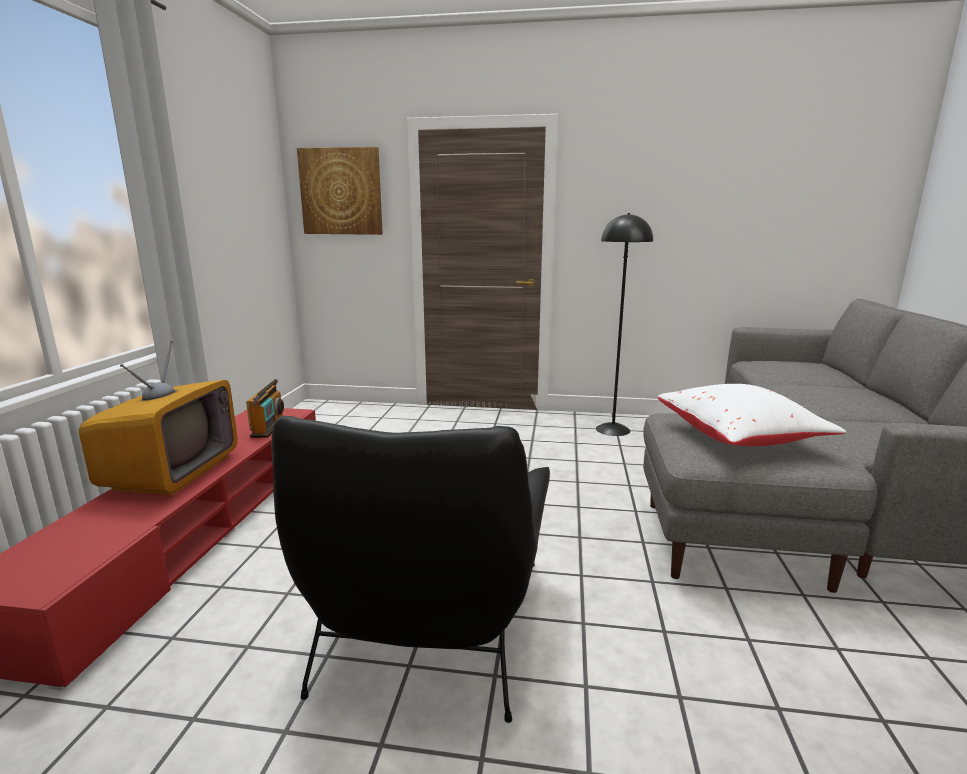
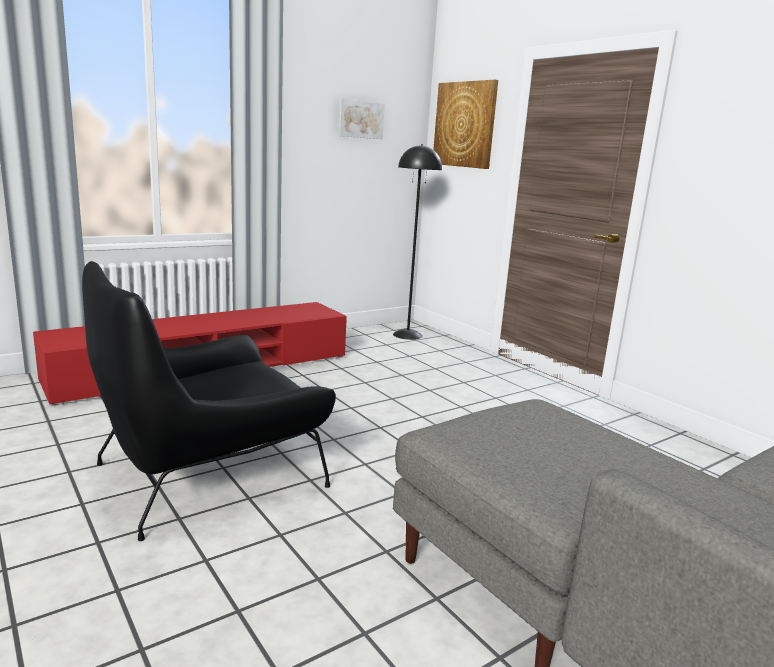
camera: 45 degrees right, 0 degrees up
television [79,340,238,495] -> none
radio [246,379,284,438] -> none
black floor lamp [596,213,653,436] -> black floor lamp moved to [393,144,442,340]
white pillow [658,384,847,446] -> none
none -> picture [338,99,385,139]

